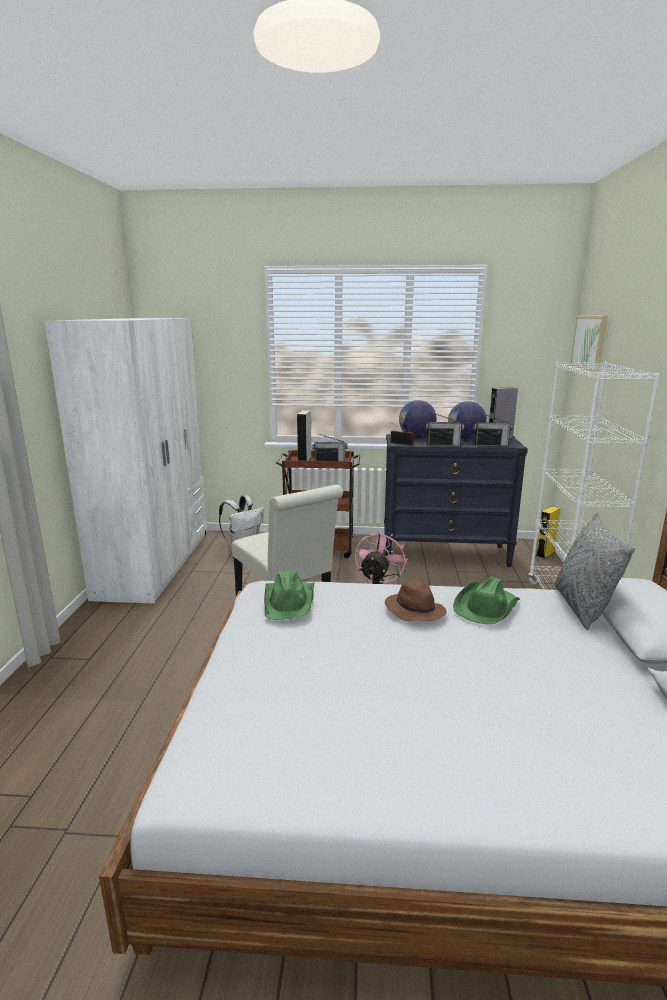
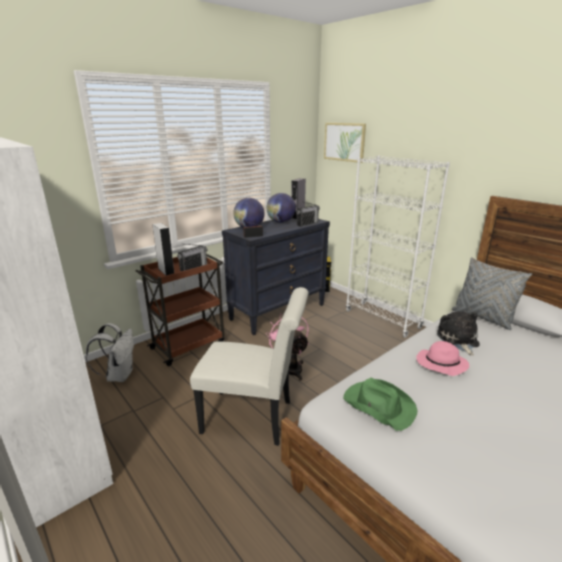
camera: 45 degrees left, 5 degrees up
brown hat [385,580,447,621] -> pink hat [416,341,469,376]
radio [426,413,464,446] -> none
green hat [453,576,520,624] -> plush toy [437,311,480,356]

